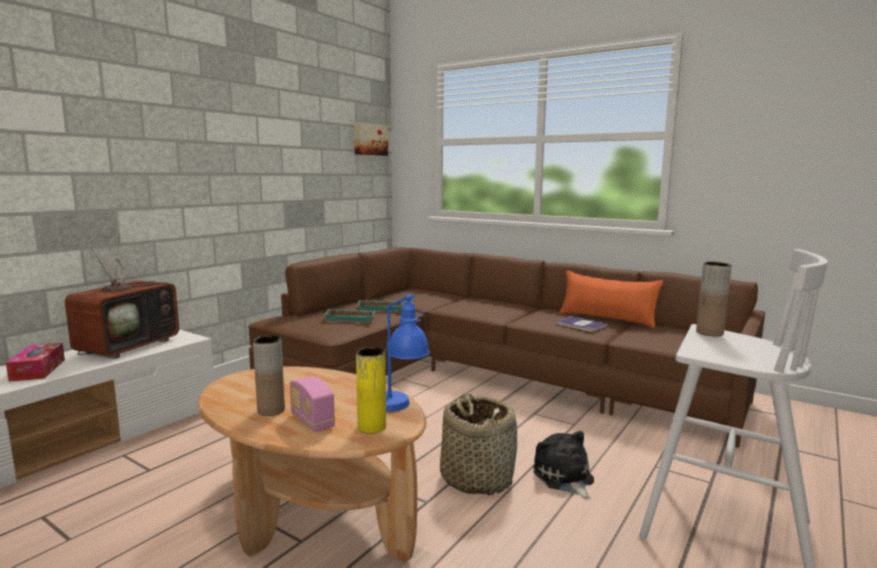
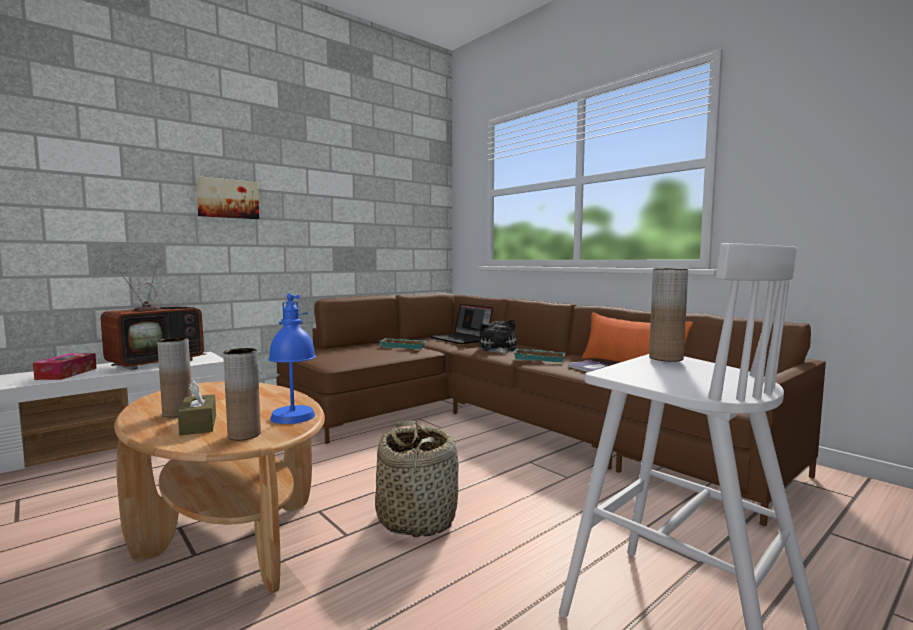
camera: 15 degrees right, 5 degrees down
radio [290,376,335,432] -> brown tissue box [178,380,216,435]
turquoise tray [325,309,376,322] -> turquoise tray moved to [513,349,566,362]
picture [354,122,388,156] -> picture moved to [196,176,259,219]
yellow vase [356,347,386,434] -> brown vase [223,348,261,440]
plush toy [533,431,594,500] -> plush toy moved to [479,319,517,354]
none -> laptop [430,304,493,344]

